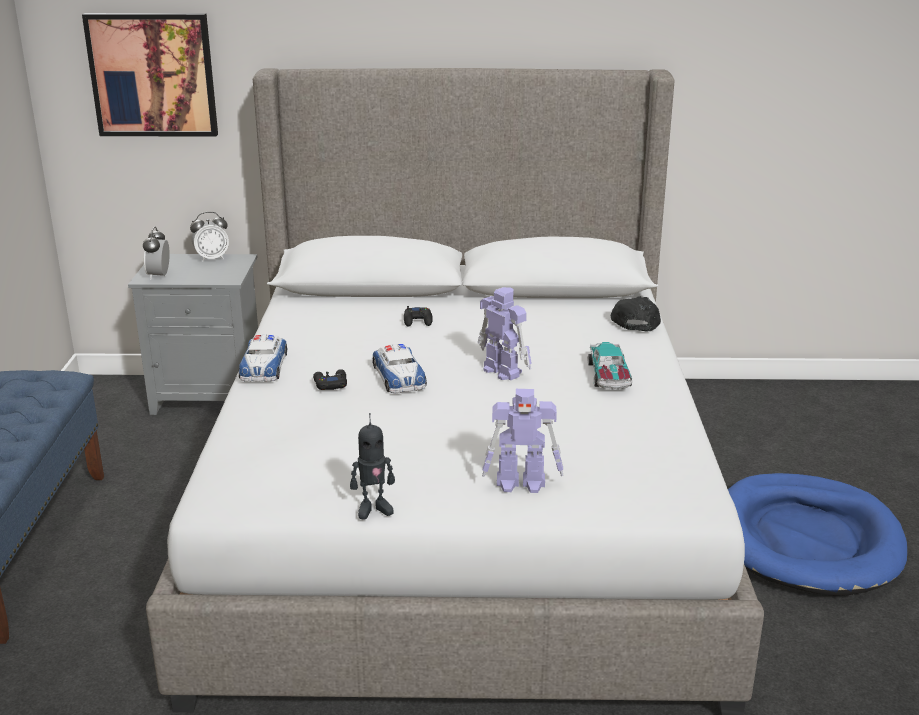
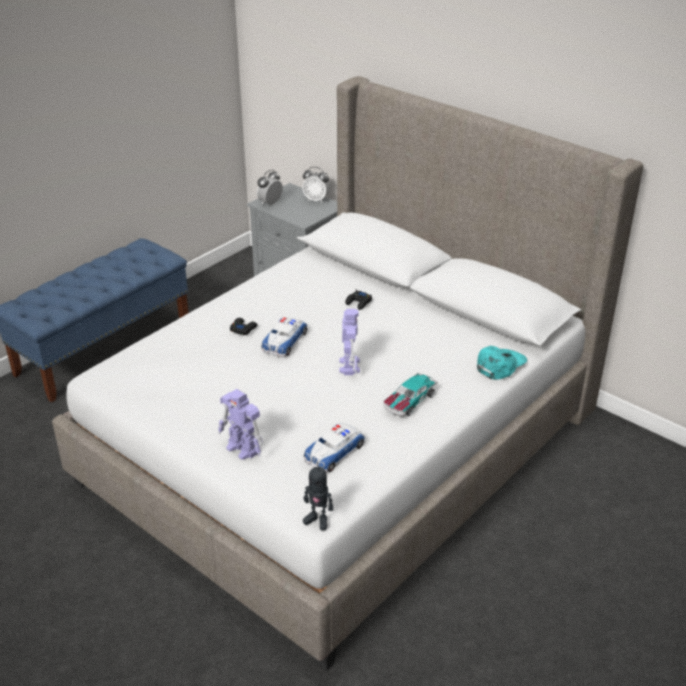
camera: 40 degrees right, 10 degrees up
picture [82,13,218,137] -> none
toy car [239,334,288,382] -> toy car moved to [304,423,365,473]
toy robot [350,413,395,519] -> toy robot moved to [303,461,333,530]
black cap [611,296,661,332] -> turquoise cap [477,346,527,380]
blue dog bed [728,473,907,596] -> none

